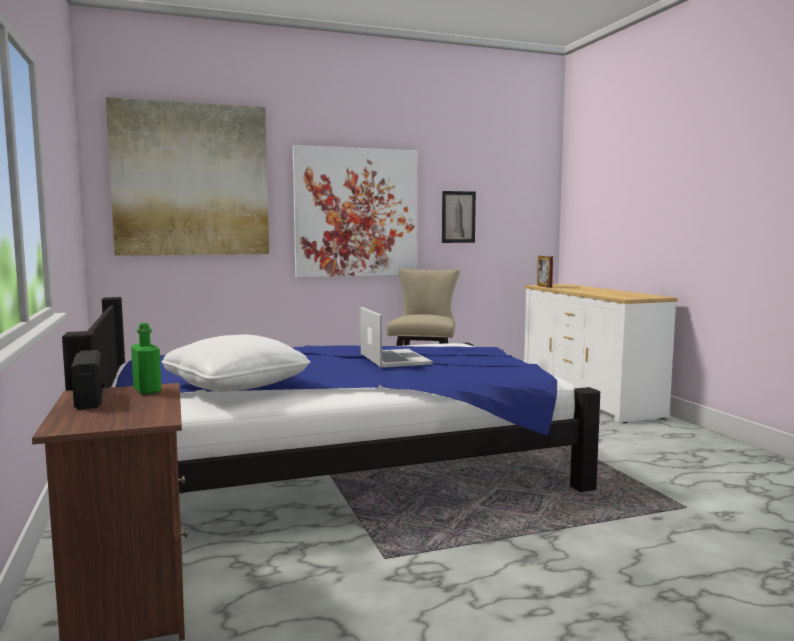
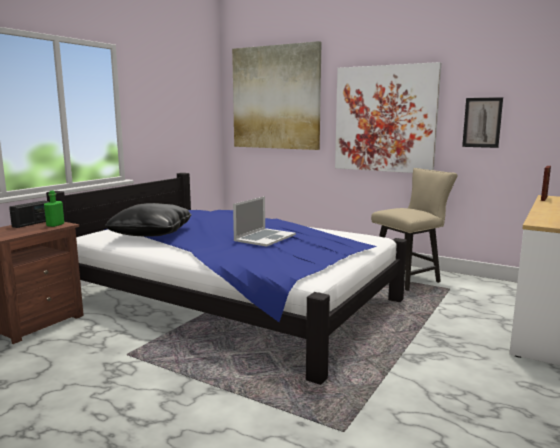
camera: 50 degrees right, 5 degrees up
white pillow [162,335,311,392] -> black pillow [105,203,192,237]

